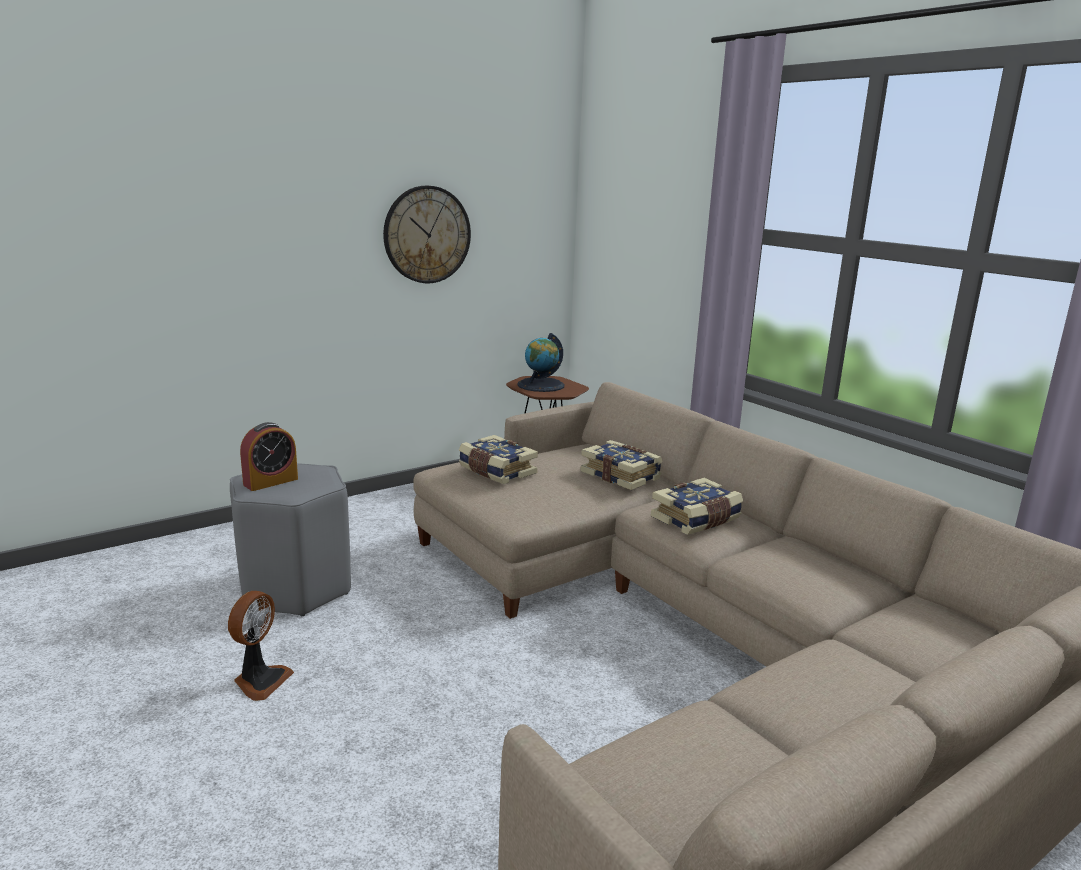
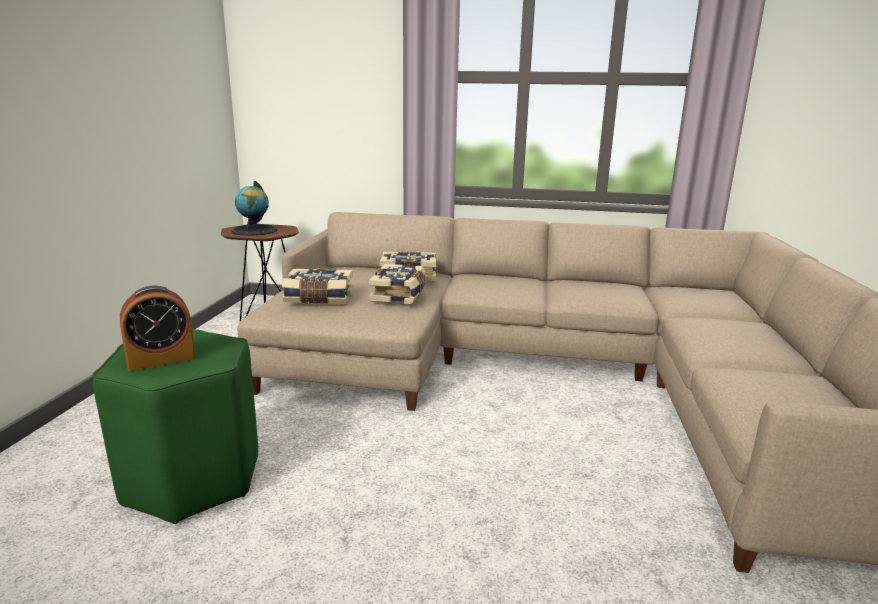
camera: 45 degrees left, 0 degrees up
fan [228,591,294,701] -> none
grey stool [230,463,351,616] -> green stool [92,329,258,524]
alarm clock [240,422,298,491] -> alarm clock turned 60 degrees clockwise [120,286,196,371]
wall clock [383,185,471,283] -> none
book [651,478,743,535] -> book moved to [369,264,425,304]

